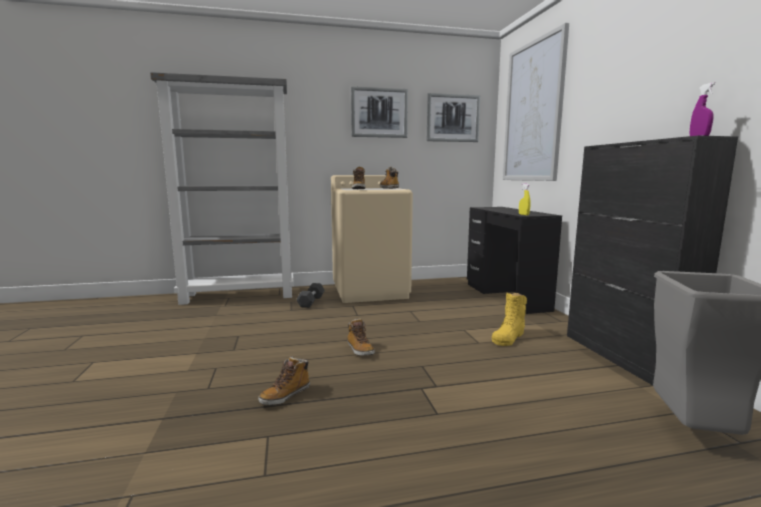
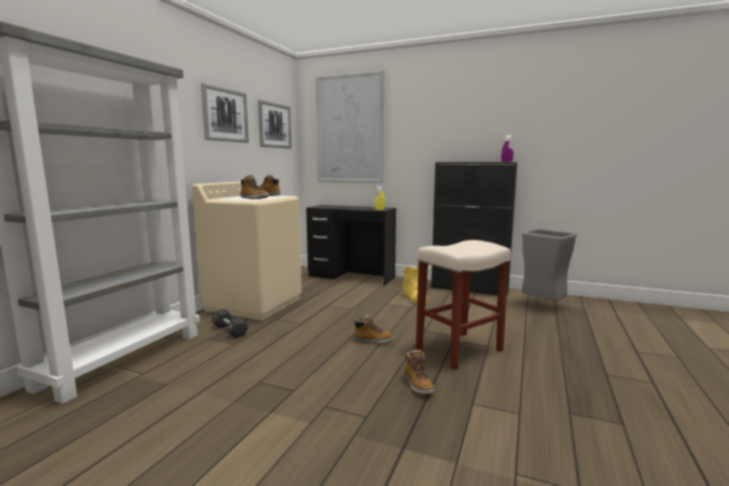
camera: 55 degrees left, 0 degrees up
none -> beige stool [416,240,511,370]

